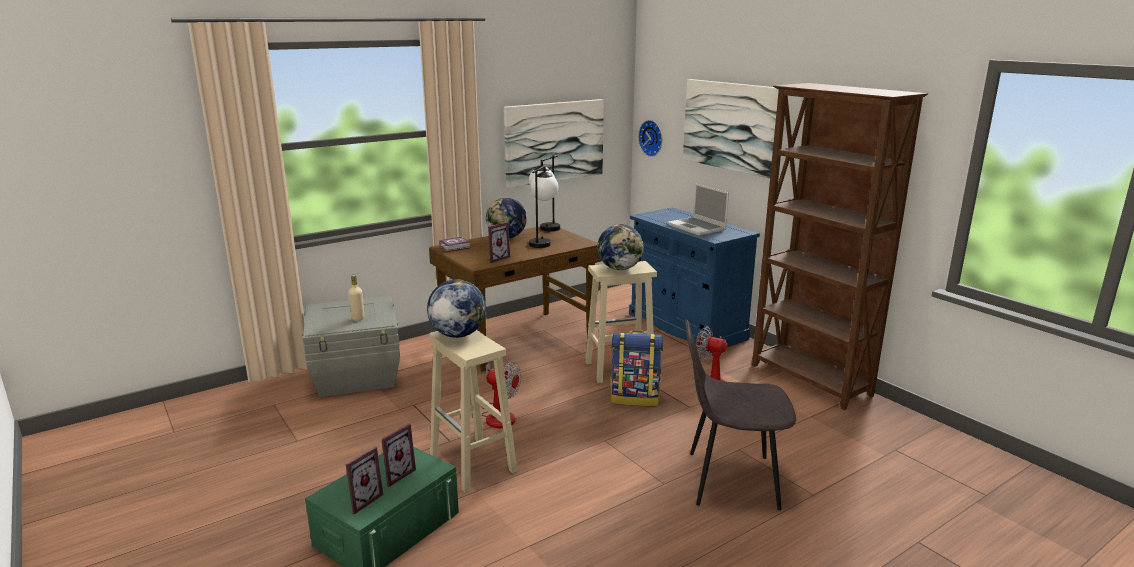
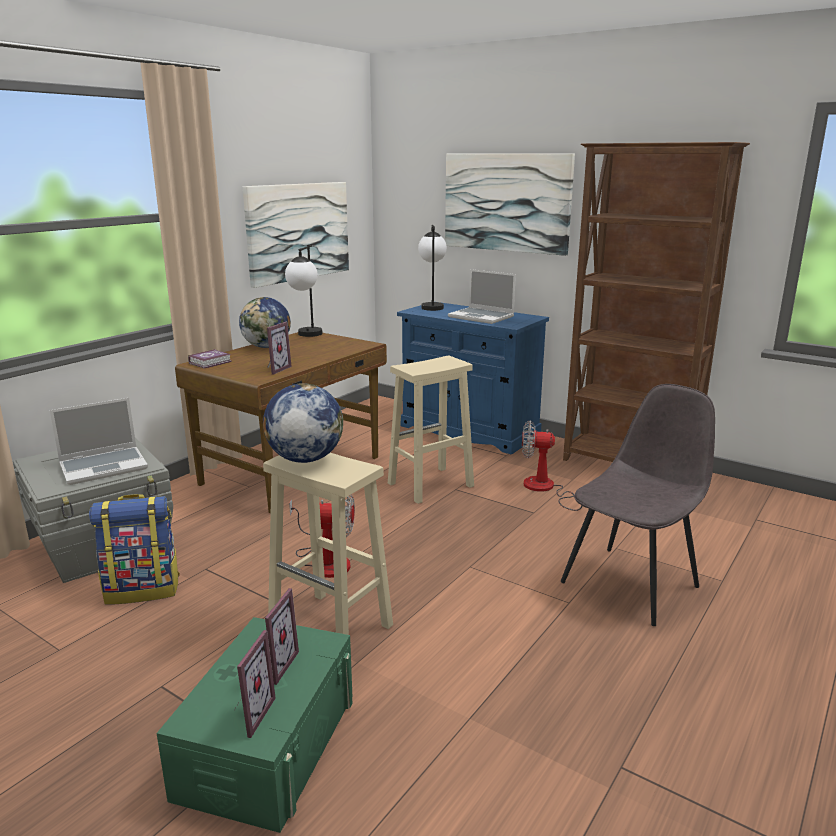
camera: 20 degrees left, 0 degrees up
beige bottle [348,275,364,321] -> laptop [50,398,148,485]
table lamp [529,165,558,248] -> table lamp moved to [418,225,447,311]
globe [597,224,644,270] -> none
backpack [611,330,663,406] -> backpack moved to [89,494,180,605]
wall clock [638,120,662,157] -> none
grey chair [685,319,796,510] -> grey chair turned 150 degrees clockwise [561,384,715,626]

